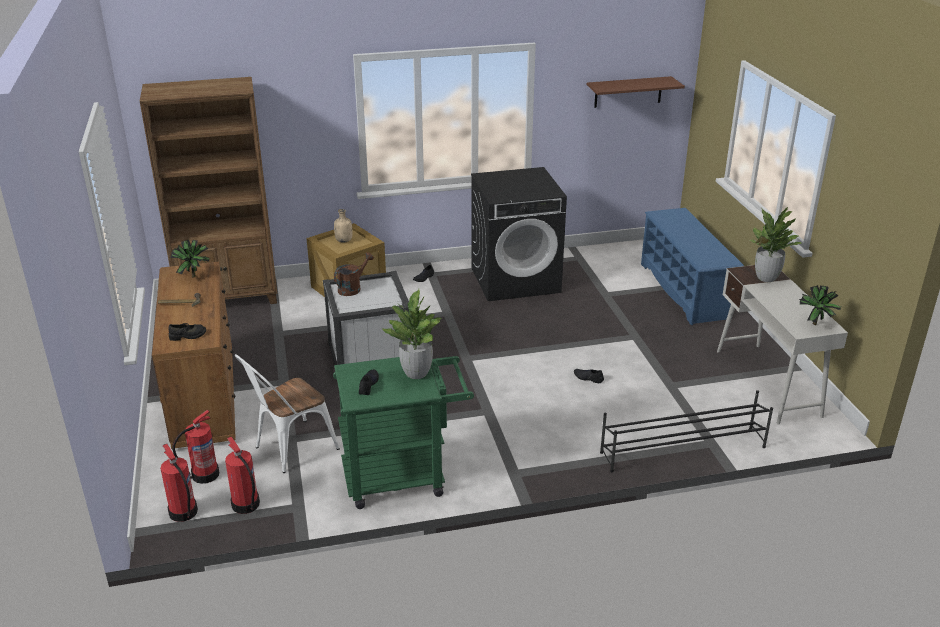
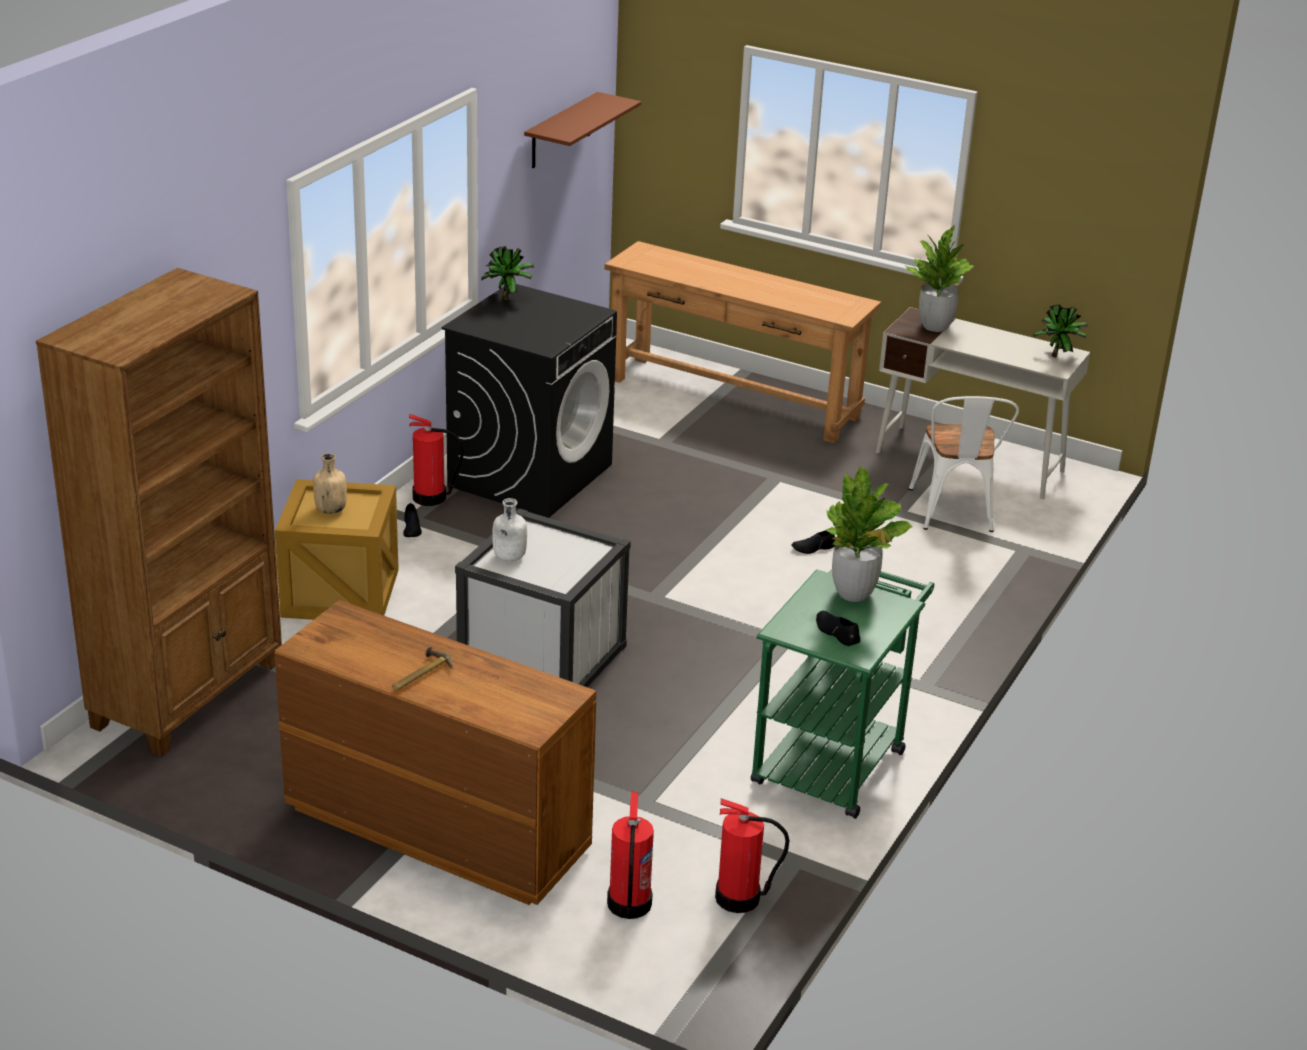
camera: 50 degrees left, 0 degrees up
fire extinguisher [160,444,198,522] -> fire extinguisher moved to [409,414,463,506]
black shoe [168,323,206,341] -> none
potted plant [170,240,210,278] -> potted plant moved to [481,246,534,300]
white chair [235,354,340,473] -> white chair moved to [909,396,1019,532]
brown watering can [334,252,374,296] -> white bottle [492,498,527,561]
black shoe rack [600,390,773,472] -> none
blue shoe rack [641,208,744,325] -> brown console table [604,241,881,443]

